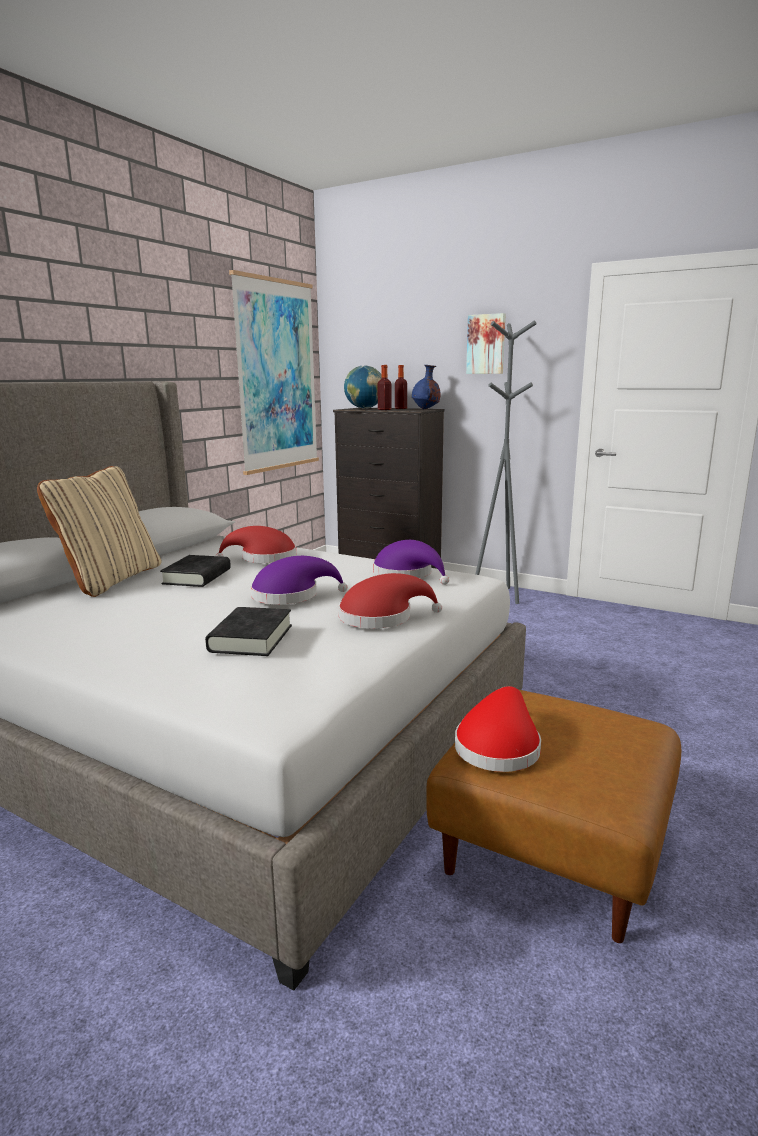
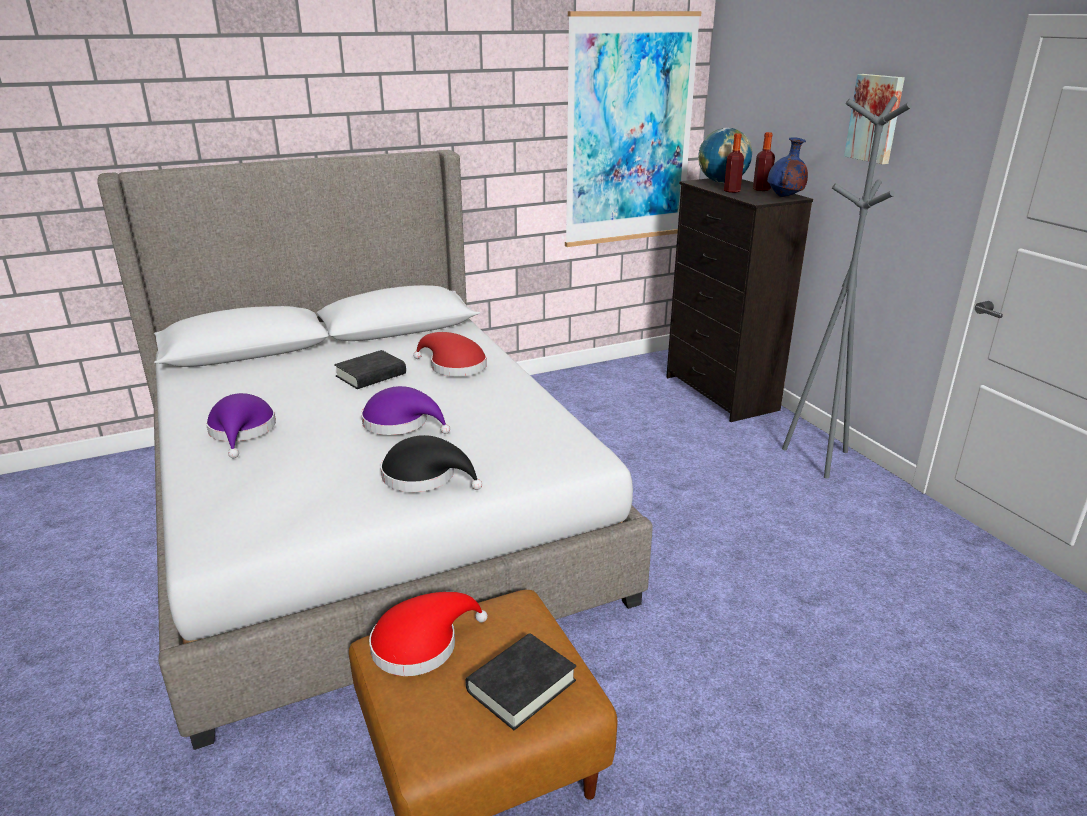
camera: 35 degrees right, 10 degrees up
beige pillow [37,466,162,597] -> none
black book [205,607,292,656] -> black book moved to [466,633,576,730]
red hat [338,573,442,628] -> black hat [381,435,482,492]
purple hat [373,540,449,585] -> purple hat moved to [206,393,276,458]

